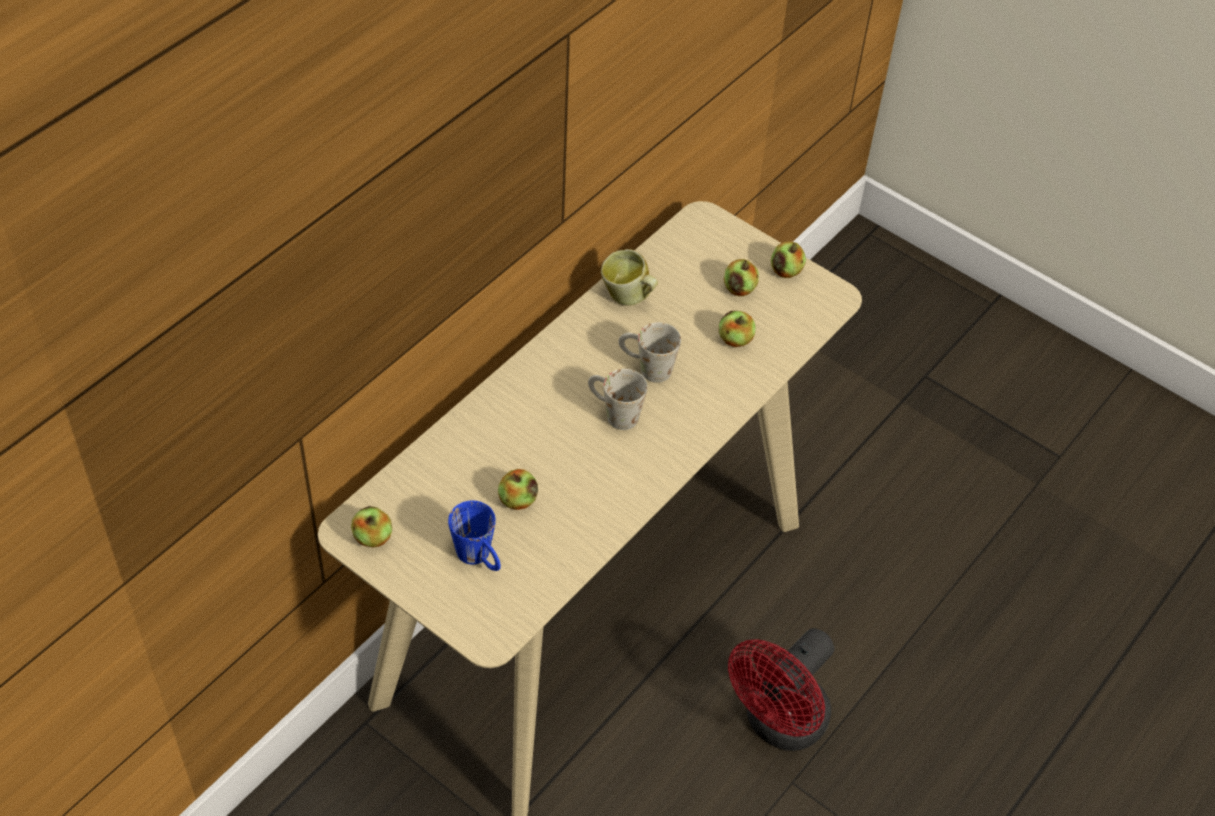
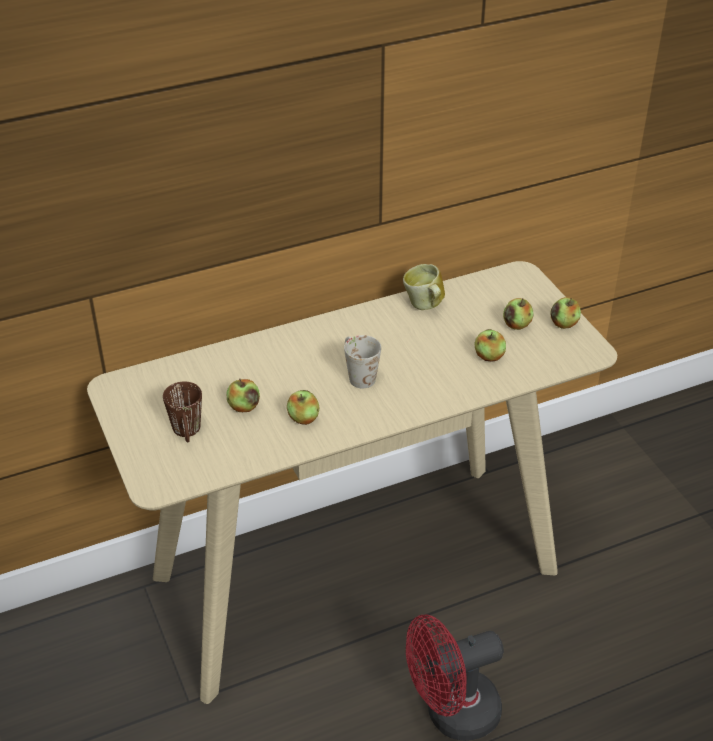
camera: 30 degrees right, 10 degrees down
apple [351,506,392,548] -> apple moved to [287,390,320,425]
blue mug [448,501,501,571] -> brown mug [163,381,202,442]
white mug [619,322,681,383] -> none

